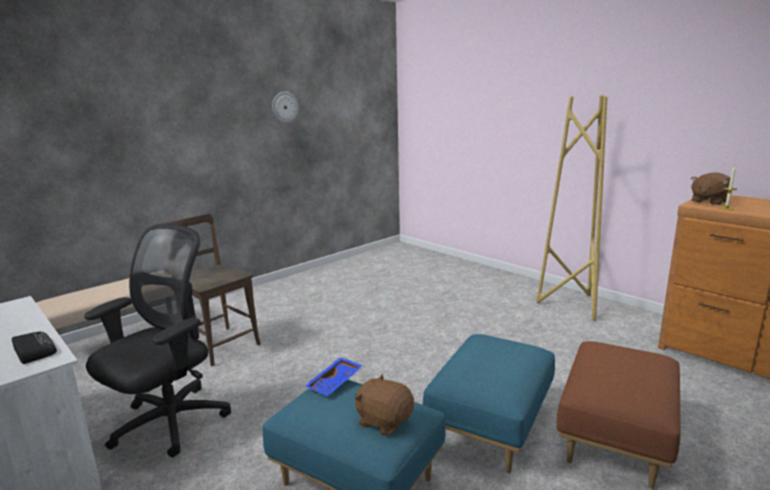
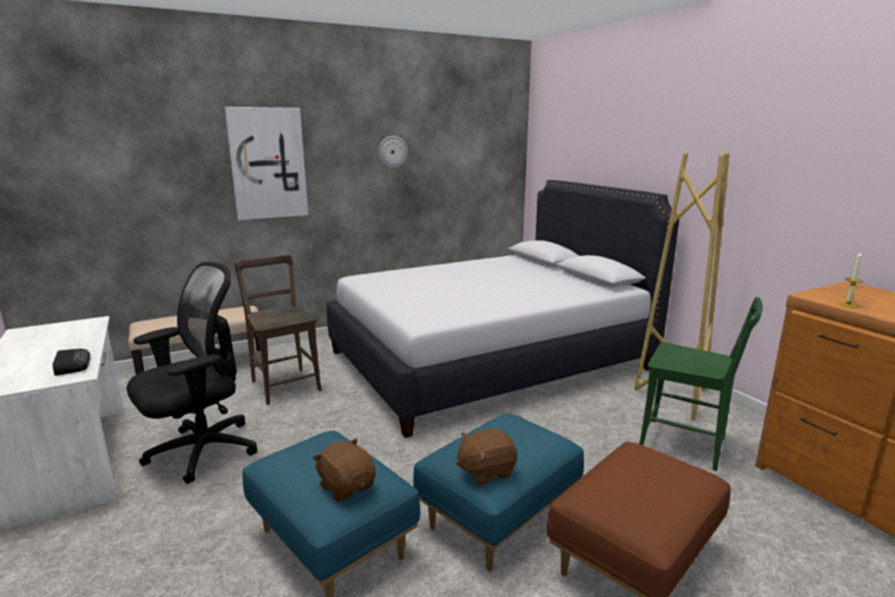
camera: 15 degrees right, 0 degrees up
blue tray [305,357,363,396] -> none
brown plush toy [691,172,731,205] -> brown plush toy moved to [456,428,517,486]
none -> picture [224,107,308,220]
none -> white bed [327,180,679,438]
none -> green chair [639,297,763,471]

